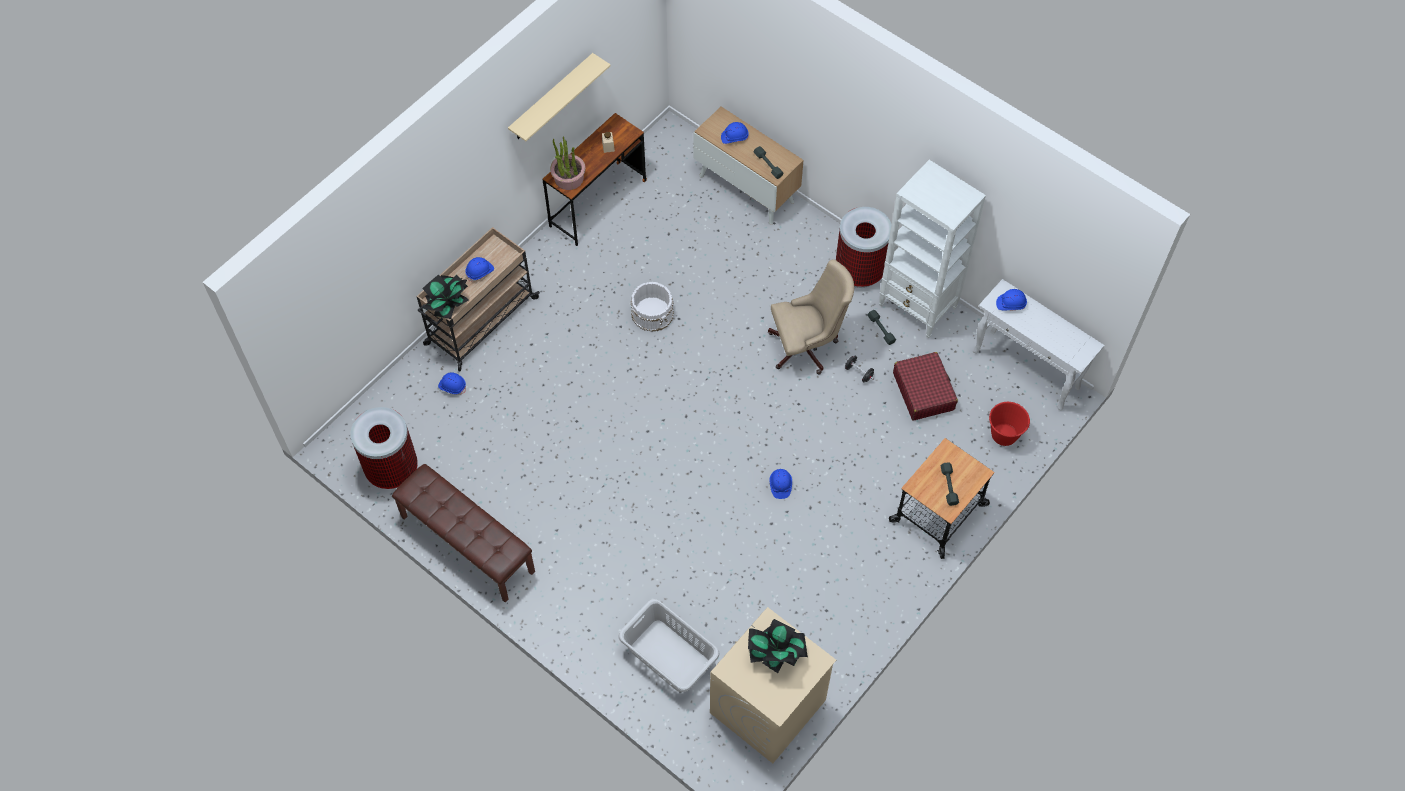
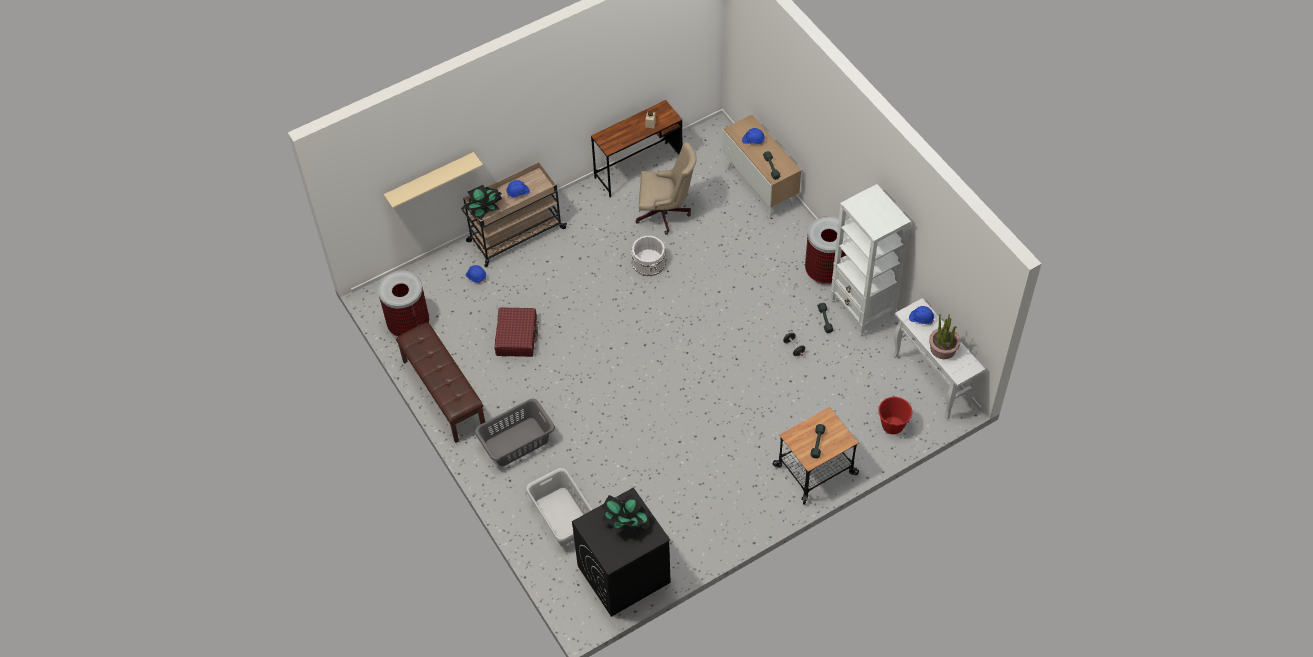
camera: 20 degrees right, 5 degrees down
beige shelf [508,53,611,141] -> beige shelf moved to [384,152,483,208]
potted plant [550,136,586,190] -> potted plant moved to [929,314,961,359]
beige washing machine [710,607,836,763] -> black washing machine [572,487,671,617]
beige office chair [768,260,854,375] -> beige office chair moved to [635,142,697,235]
blue hard hat [770,469,792,499] -> none
red suitcase [893,352,958,421] -> red suitcase moved to [494,307,538,357]
none -> grey laundry basket [475,399,555,466]

